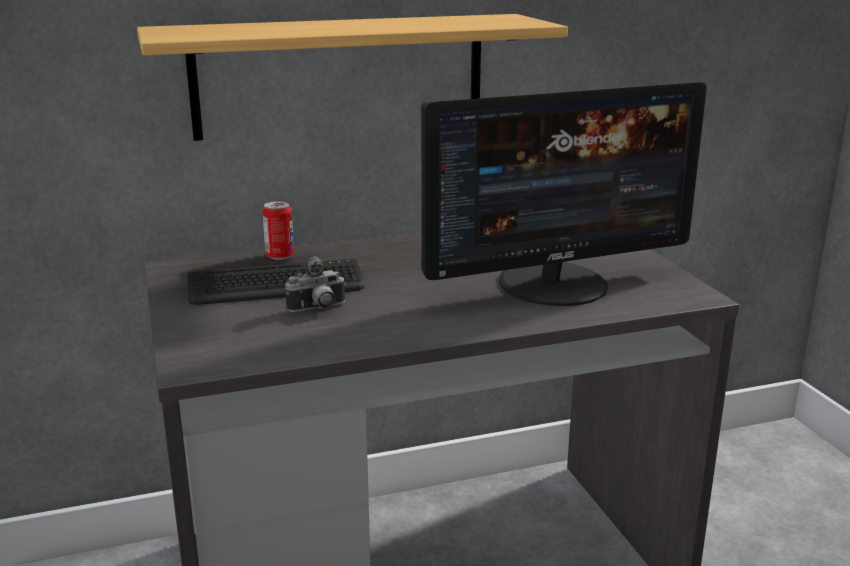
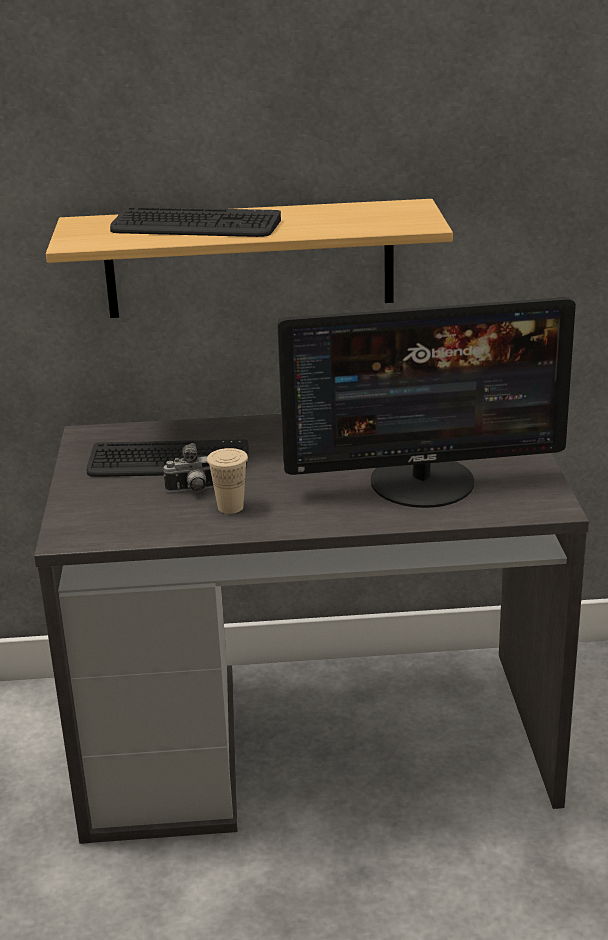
camera: 15 degrees right, 5 degrees up
can [262,201,294,260] -> none
none -> keyboard [110,207,281,237]
none -> beige cup [207,448,248,514]

